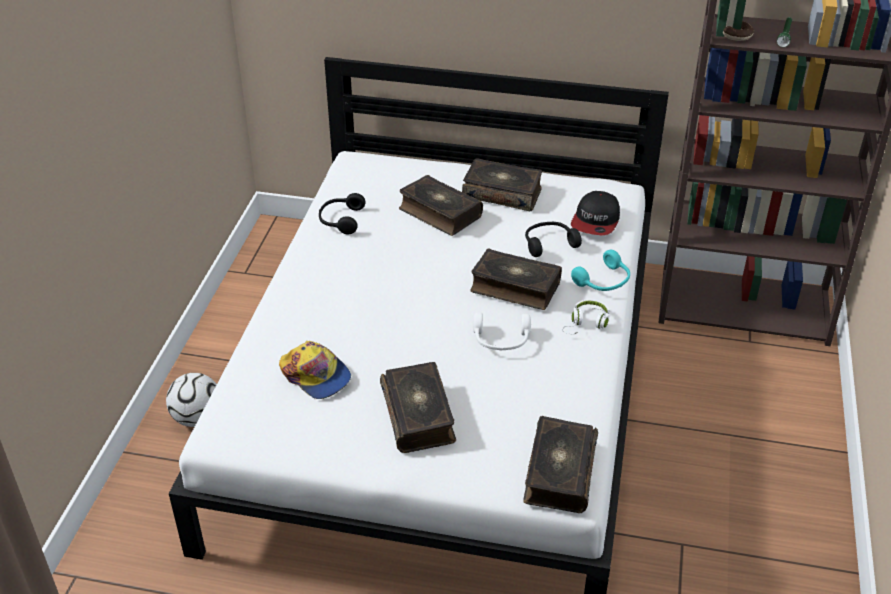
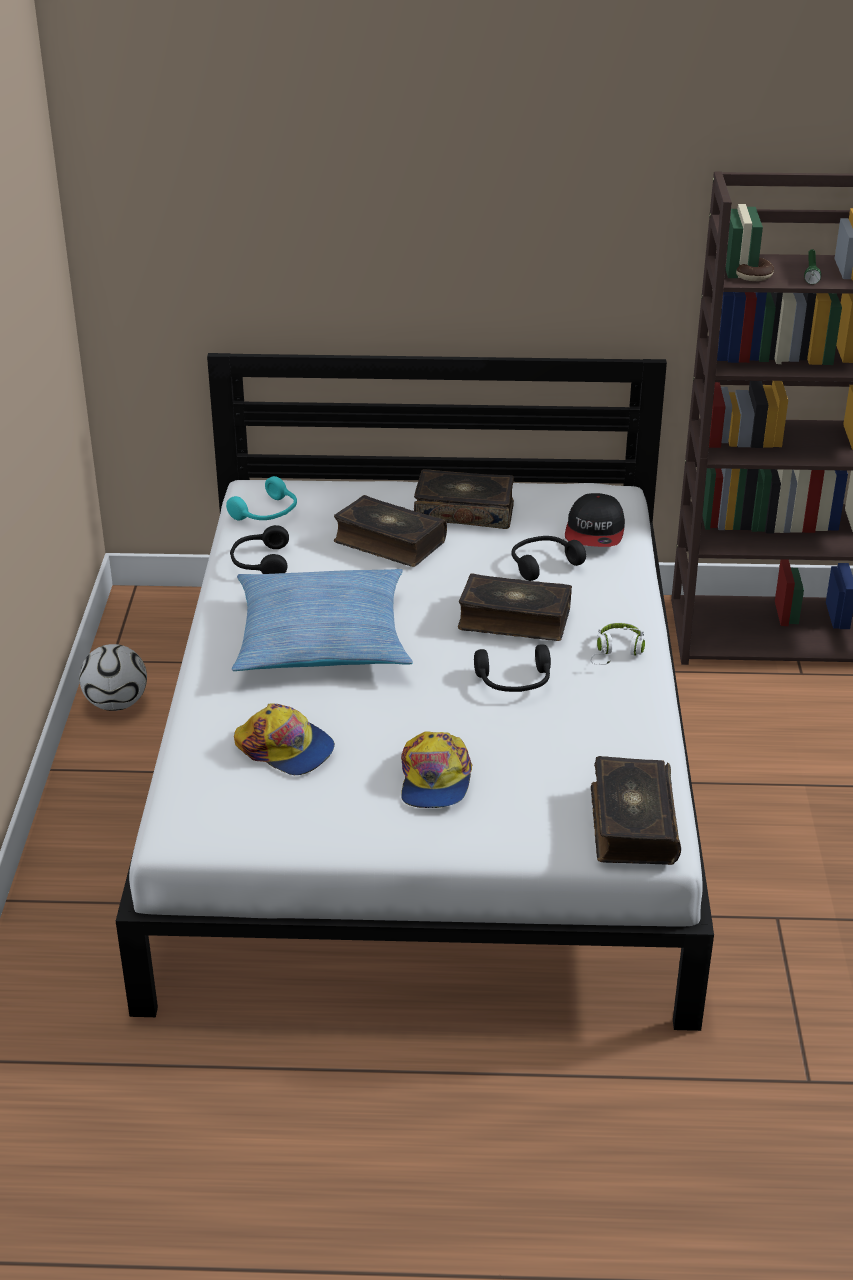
camera: 10 degrees left, 5 degrees down
football [166,373,217,427] -> football moved to [79,644,147,711]
book [380,362,456,453] -> cap [401,731,472,808]
white headphones [473,312,531,351] -> black headphones [474,644,551,692]
turquoise headphones [571,250,630,291] -> turquoise headphones moved to [226,476,297,520]
none -> pillow [232,569,413,671]

